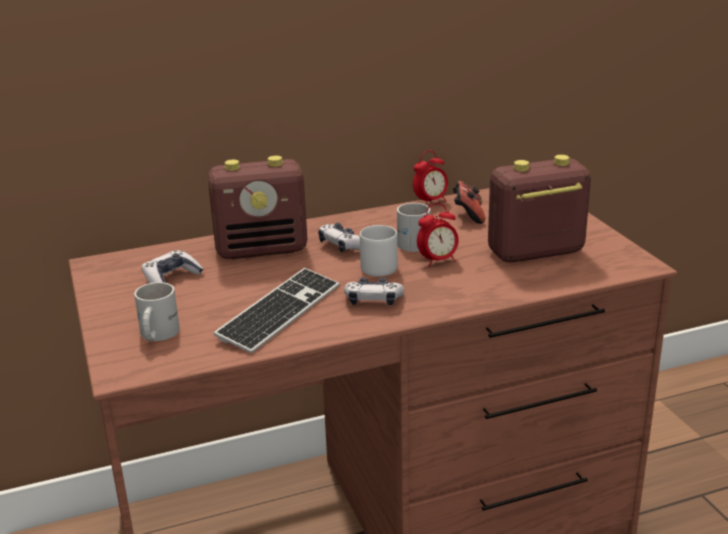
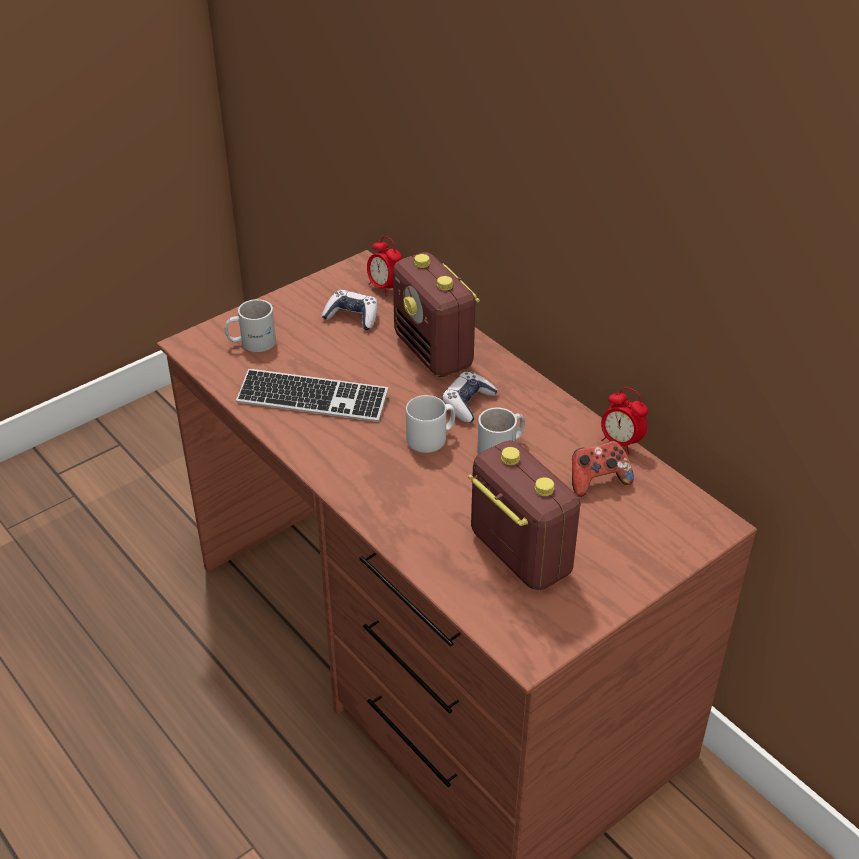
camera: 70 degrees right, 15 degrees up
game controller [344,277,404,306] -> none
alarm clock [417,203,459,267] -> alarm clock moved to [367,236,402,296]

